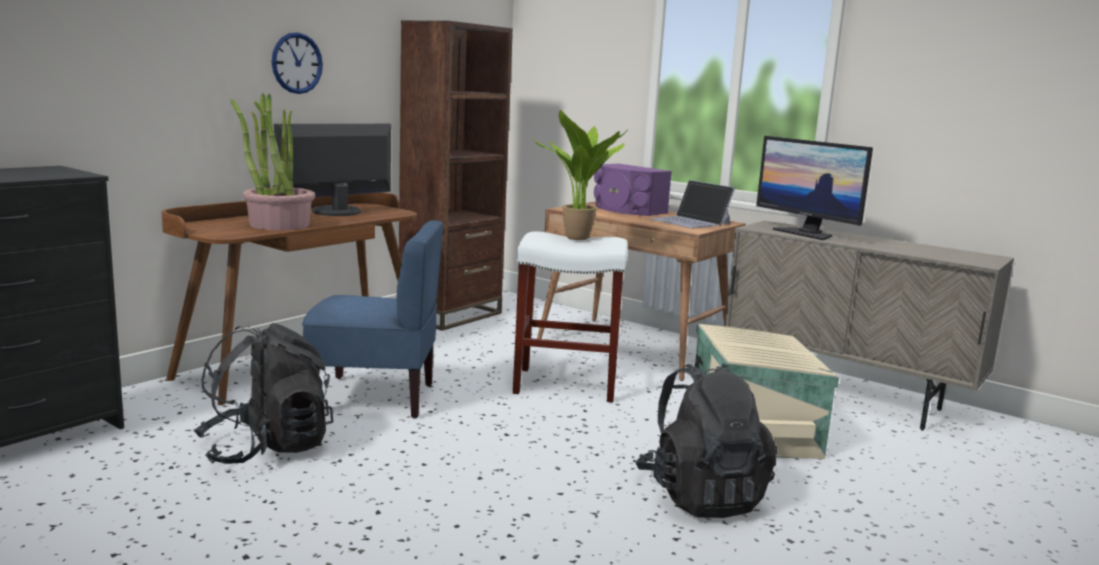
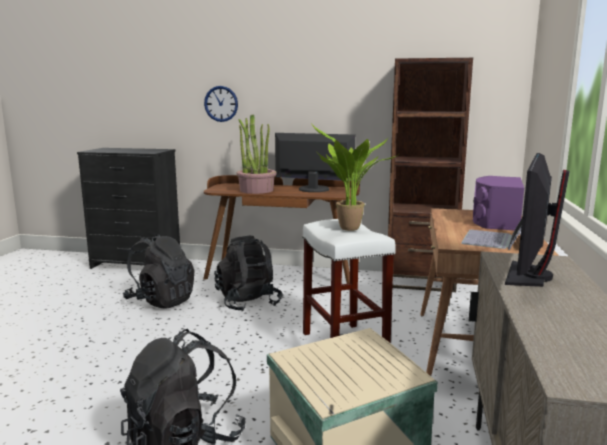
camera: 65 degrees right, 0 degrees up
wall clock [272,32,323,94] -> wall clock moved to [204,86,238,122]
blue chair [302,220,443,419] -> black backpack [214,236,283,311]

